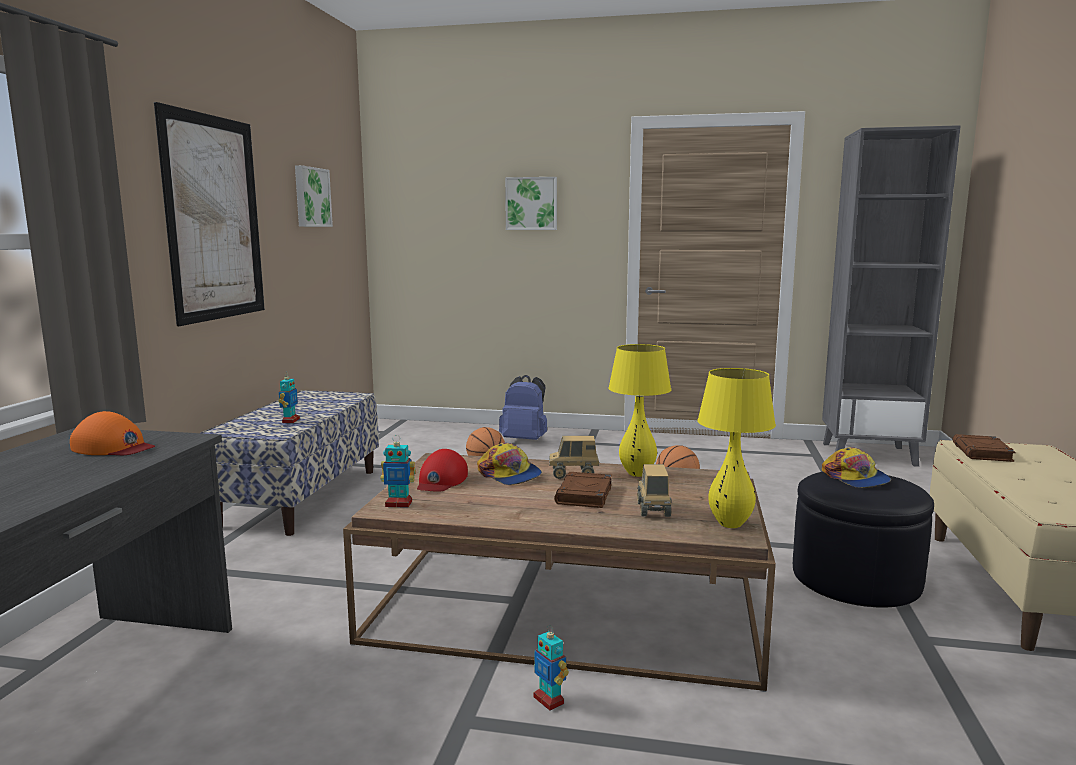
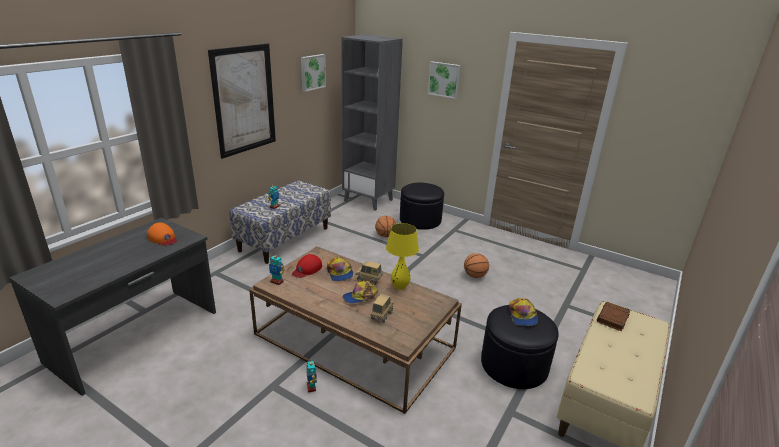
camera: 20 degrees right, 15 degrees up
blue backpack [499,375,547,440] -> black ottoman [400,183,444,230]
brown book [554,472,612,508] -> cap [343,281,378,304]
yellow table lamp [697,368,776,528] -> none
grey bookcase [822,125,961,467] -> grey bookcase moved to [341,34,403,211]

